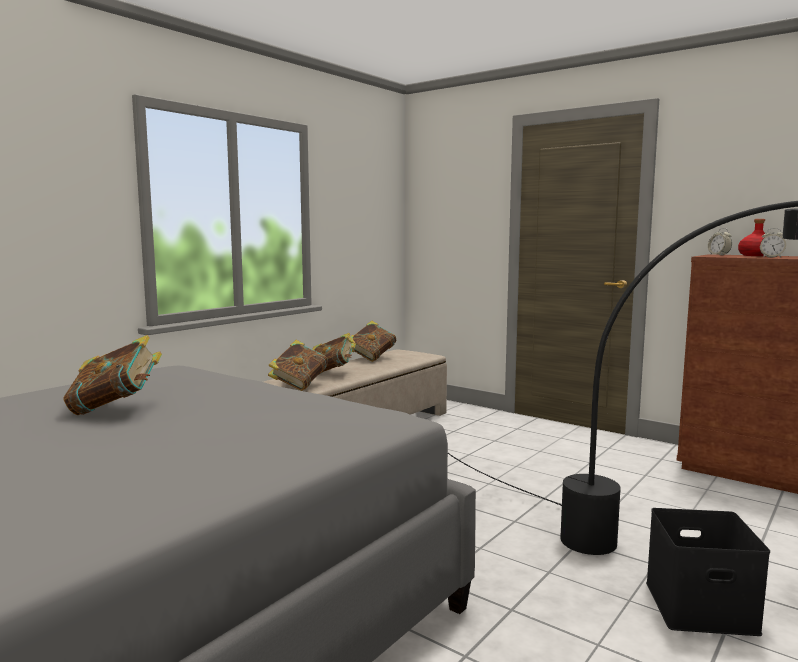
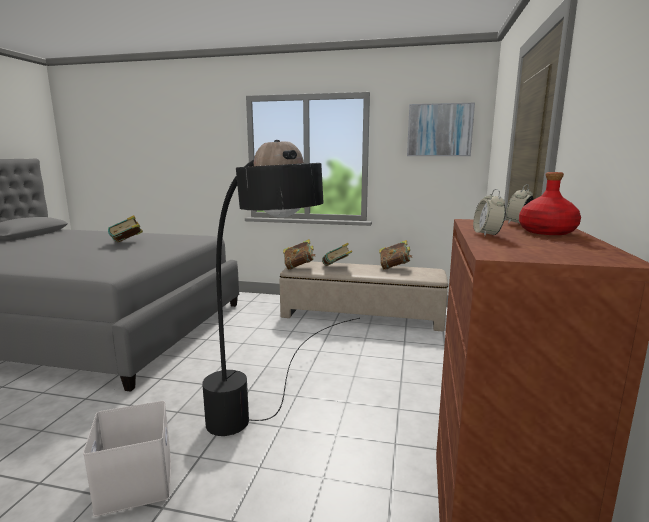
camera: 65 degrees right, 5 degrees up
black storage box [646,508,770,636] -> white storage box [83,401,171,517]
none -> picture [407,103,475,156]

